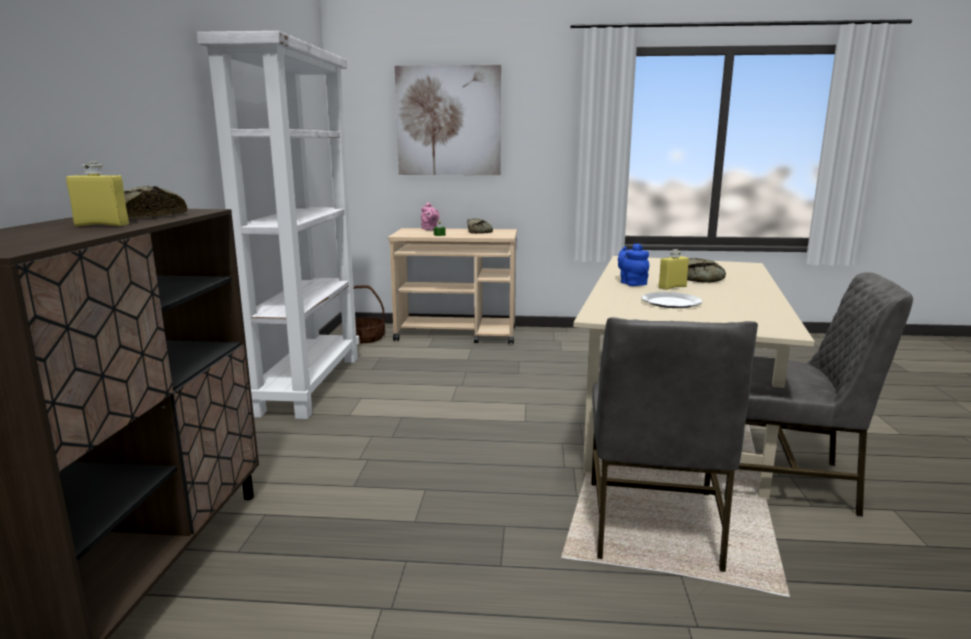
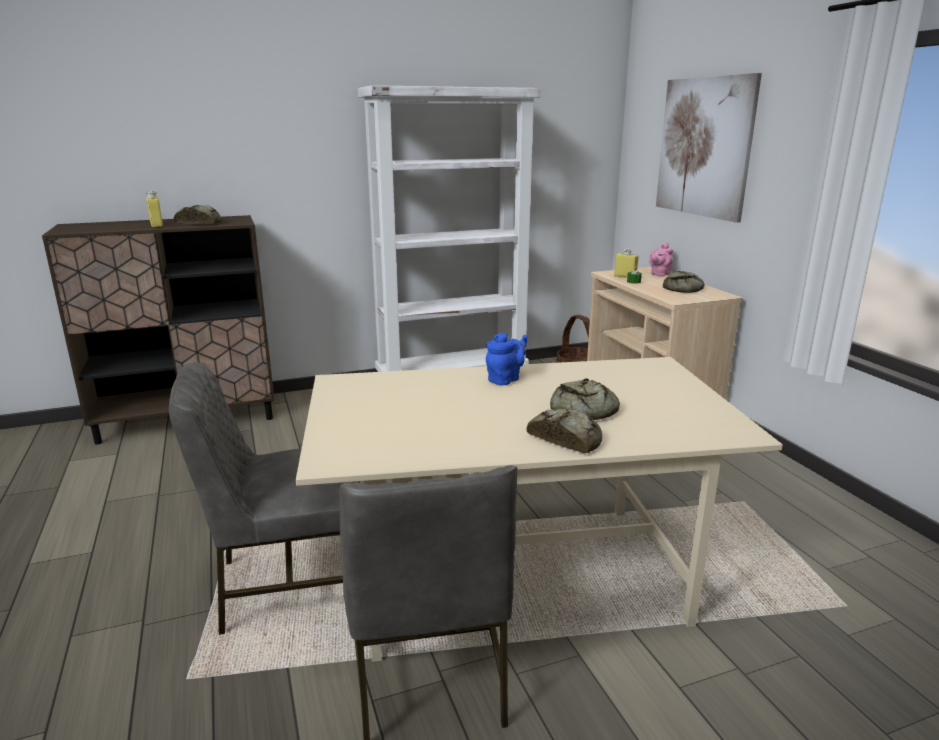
camera: 65 degrees right, 5 degrees up
plate [641,292,703,308] -> none
yellow bottle [659,249,689,290] -> yellow bottle moved to [614,248,639,277]
none -> bread [526,409,602,453]

